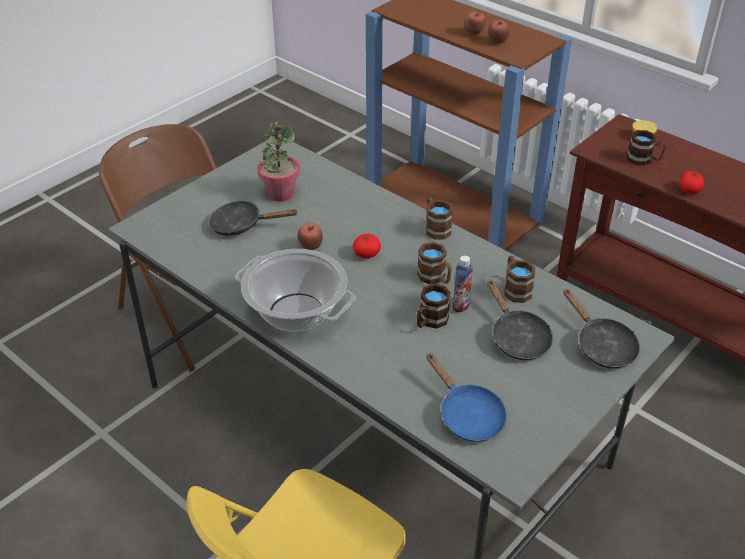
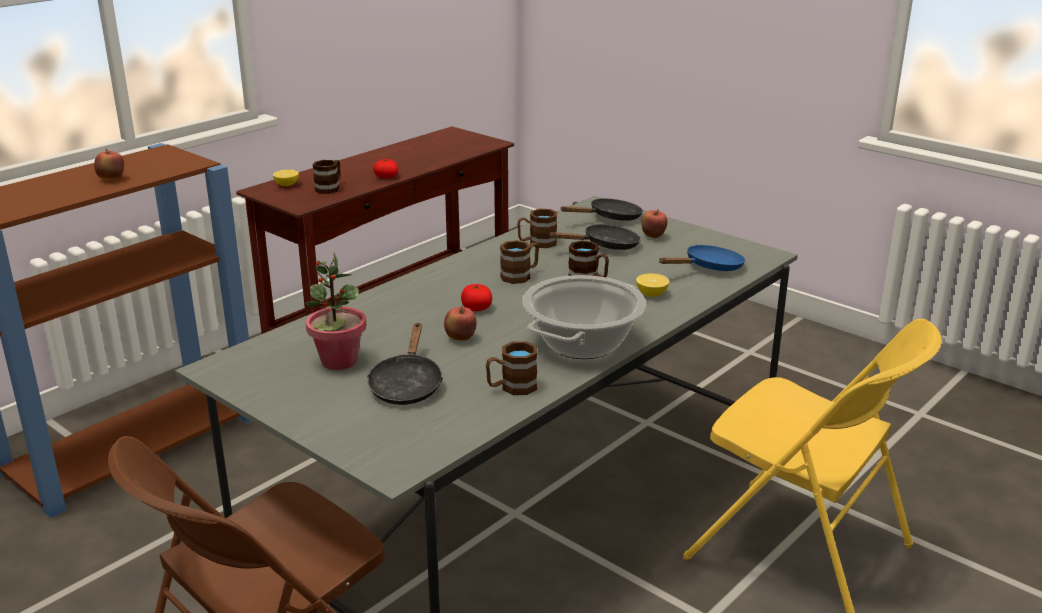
camera: 90 degrees left, 15 degrees down
brown mug [426,197,453,239] -> brown mug moved to [486,341,537,395]
bottle [453,255,473,313] -> none
apple [488,20,509,44] -> apple moved to [641,209,667,238]
none -> lemon [636,274,669,297]

